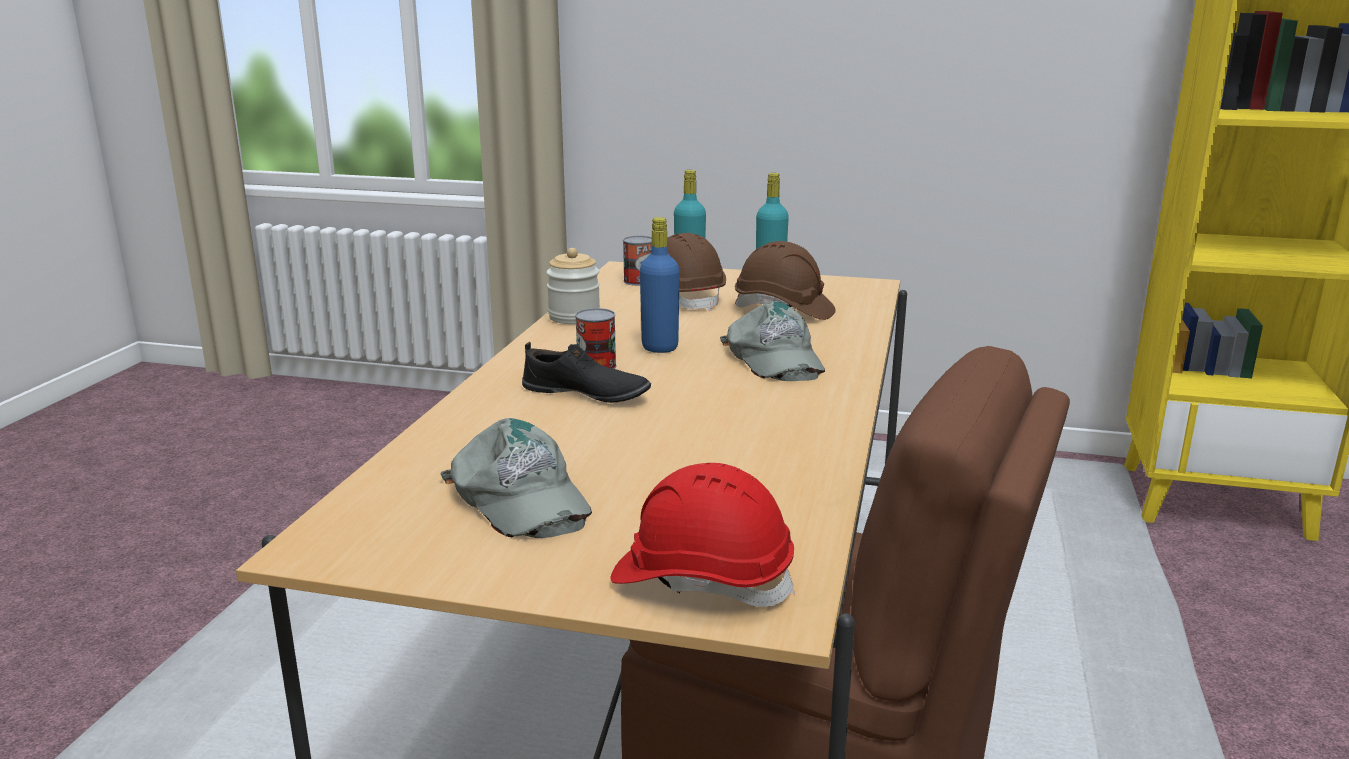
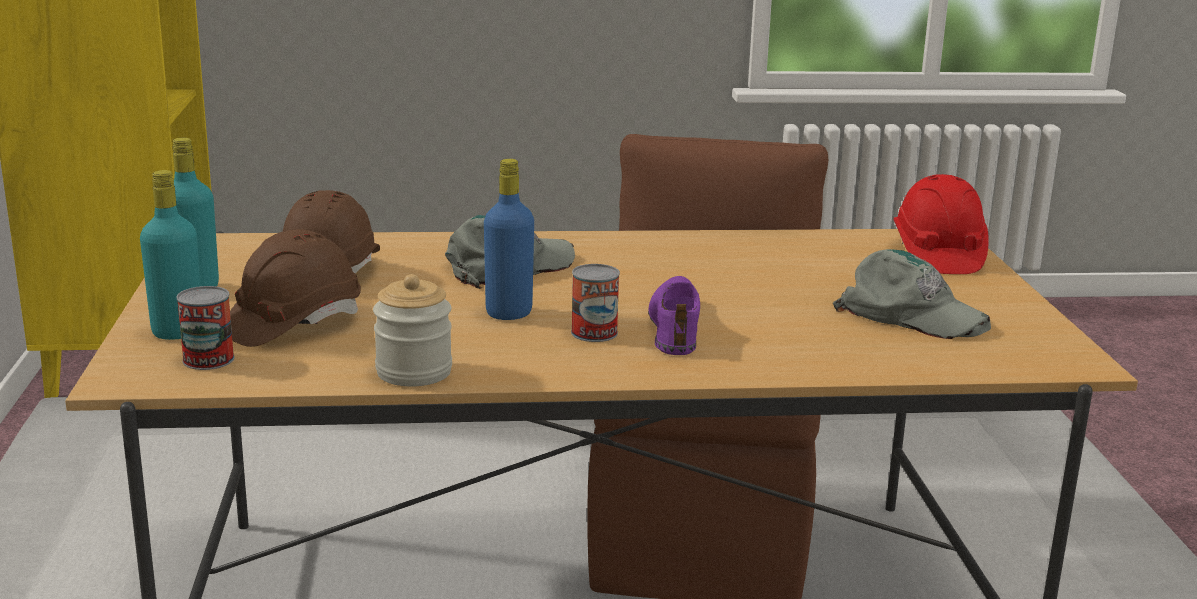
camera: 110 degrees left, 0 degrees up
grey cap [440,418,592,538] -> grey cap turned 90 degrees clockwise [833,249,991,339]
black shoe [522,342,651,403] -> purple shoe [648,276,700,355]

